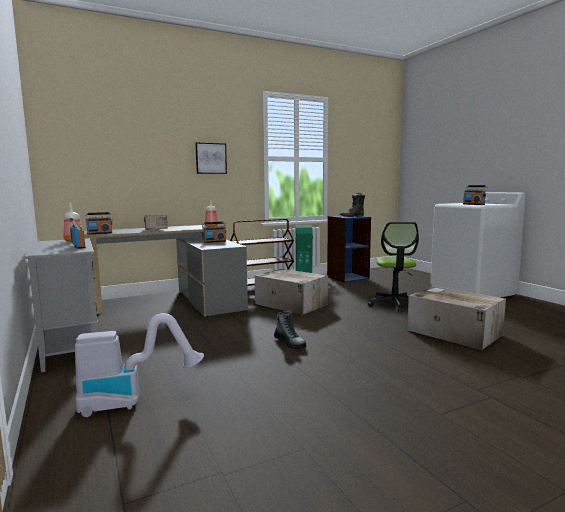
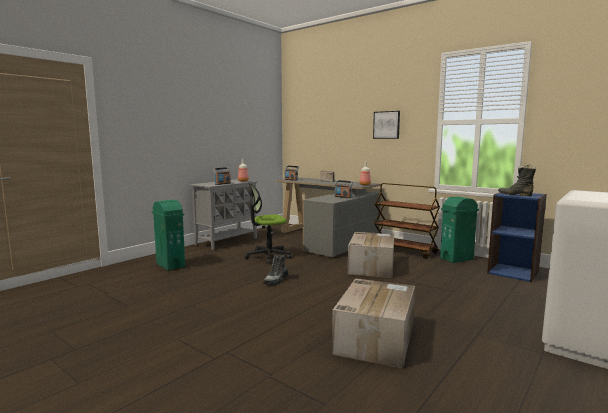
camera: 65 degrees right, 0 degrees up
vacuum cleaner [75,313,204,417] -> green trash can [152,200,185,271]
office chair [368,222,419,313] -> office chair moved to [244,183,292,264]
radio [463,185,488,205] -> none

